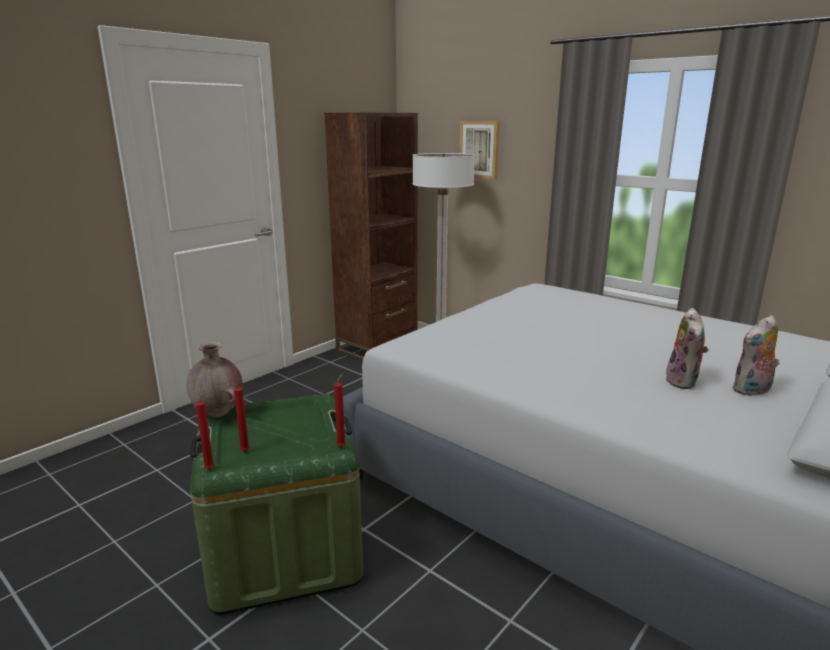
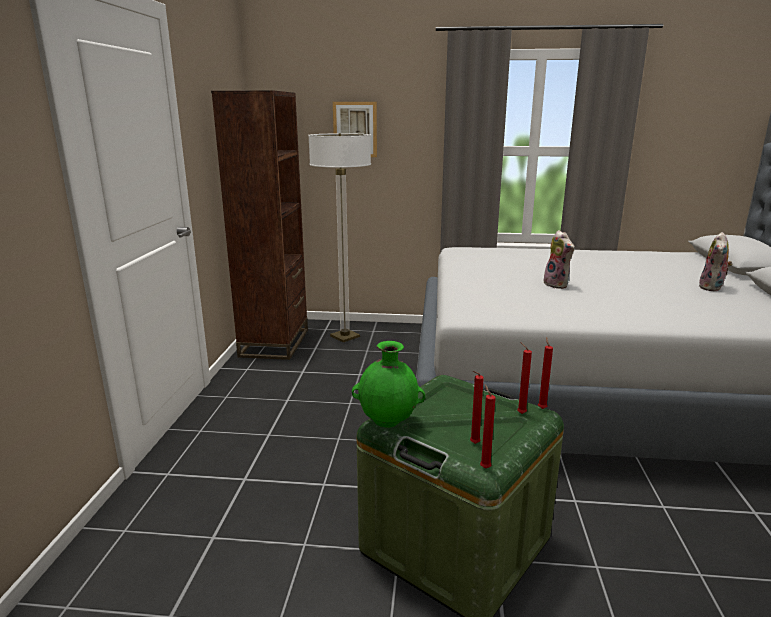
camera: 35 degrees left, 0 degrees up
brown vase [186,341,243,418] -> green vase [352,341,425,428]
plush toy [665,308,708,389] -> plush toy moved to [543,230,574,289]
none -> red candle [517,342,532,414]

